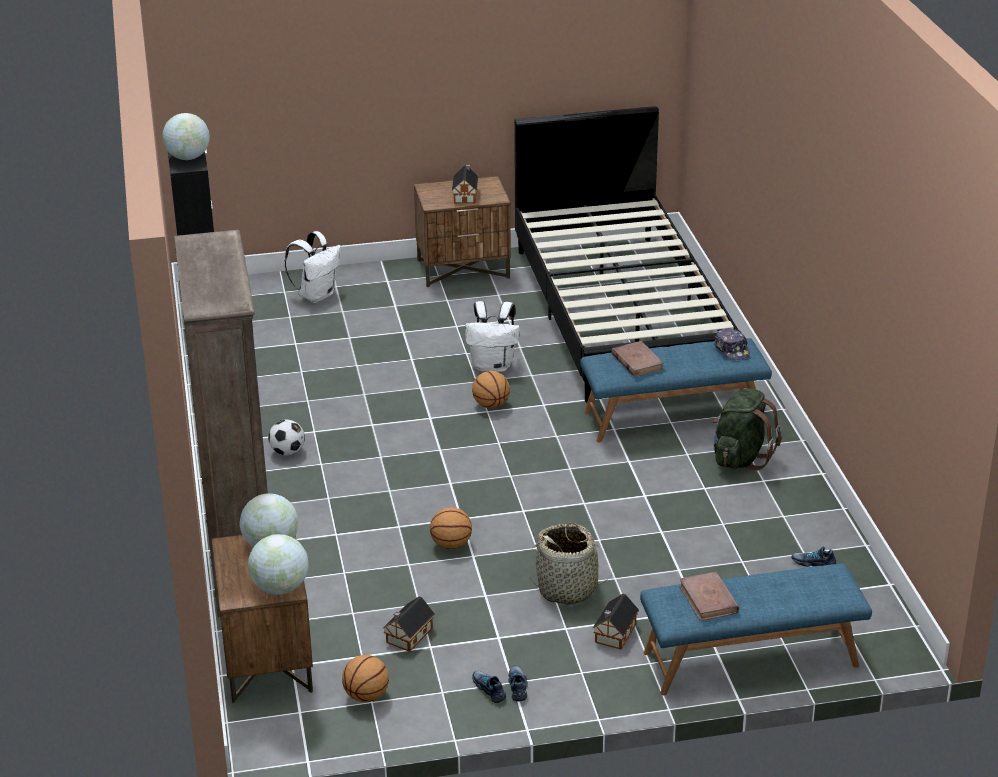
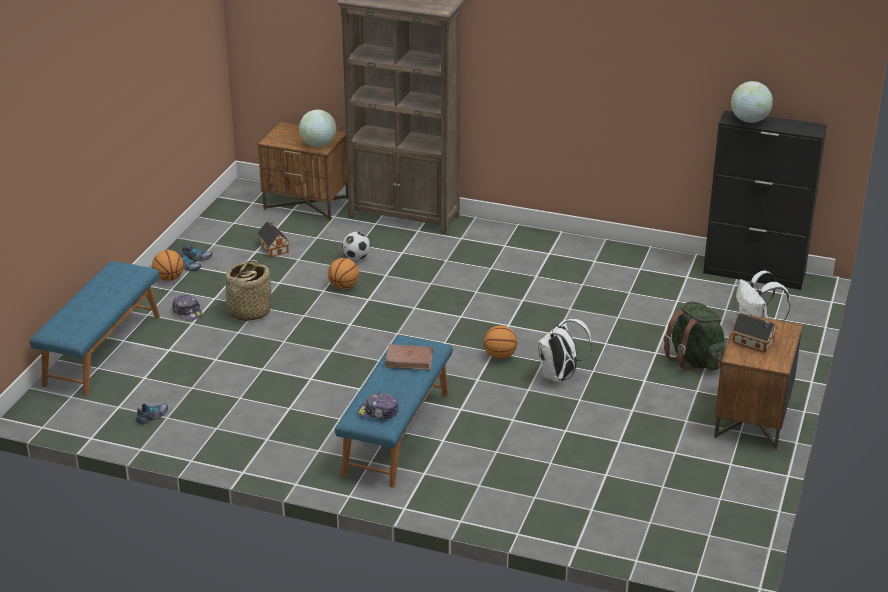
camera: 120 degrees right, 0 degrees up
globe [248,534,309,595] -> none
football [268,419,305,456] -> football moved to [342,232,370,260]
basketball [342,655,389,702] -> basketball moved to [152,250,184,281]
black bed [514,106,741,402] -> none
toy house [592,594,639,649] -> cap [172,295,202,321]
brown book [679,572,739,621] -> none
green backpack [712,388,781,470] -> green backpack moved to [664,302,725,371]

